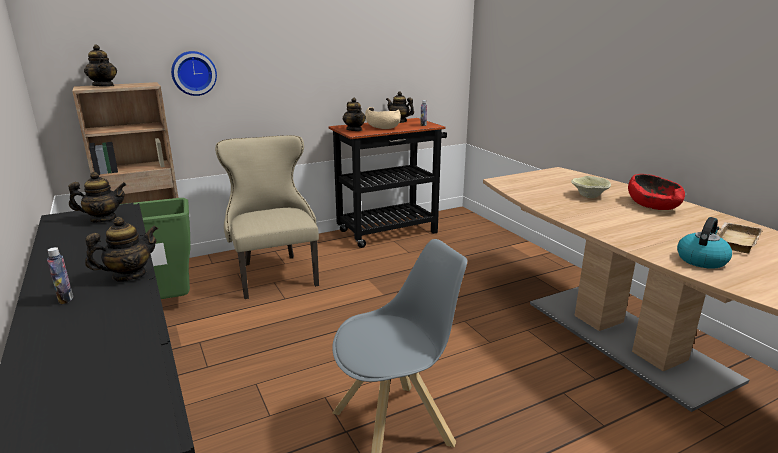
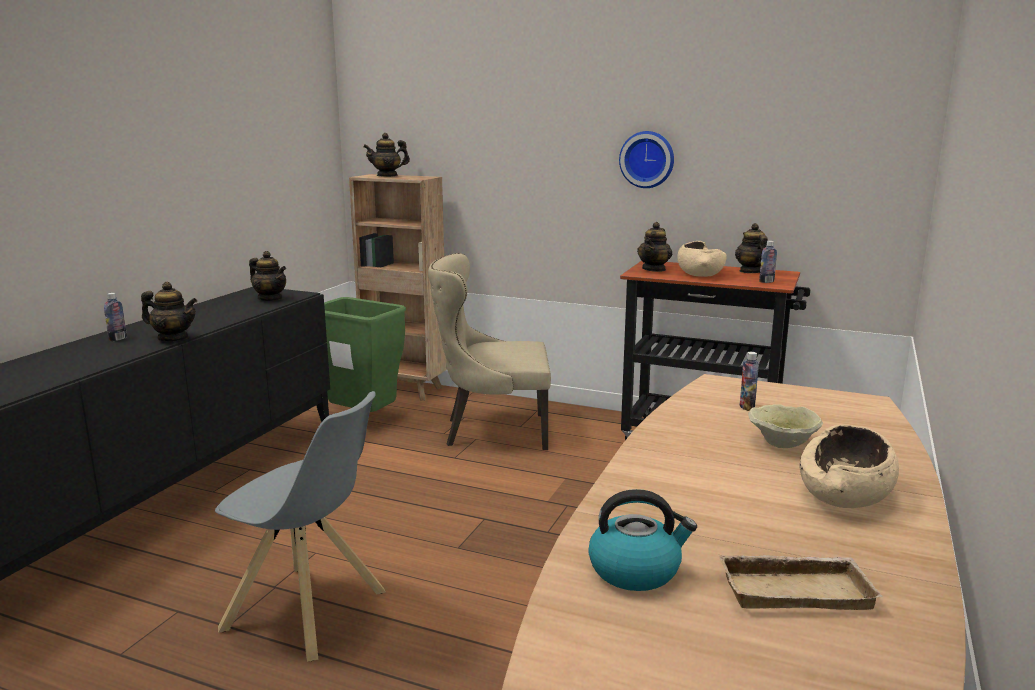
camera: 50 degrees right, 5 degrees down
teapot [84,45,117,87] -> teapot turned 60 degrees clockwise [363,133,410,177]
wall clock [171,51,217,96] -> wall clock moved to [619,131,674,188]
beige chair [215,135,319,299] -> beige chair turned 120 degrees counterclockwise [428,253,551,450]
red bowl [628,174,685,210] -> beige bowl [800,425,899,508]
none -> bottle [740,352,759,411]

